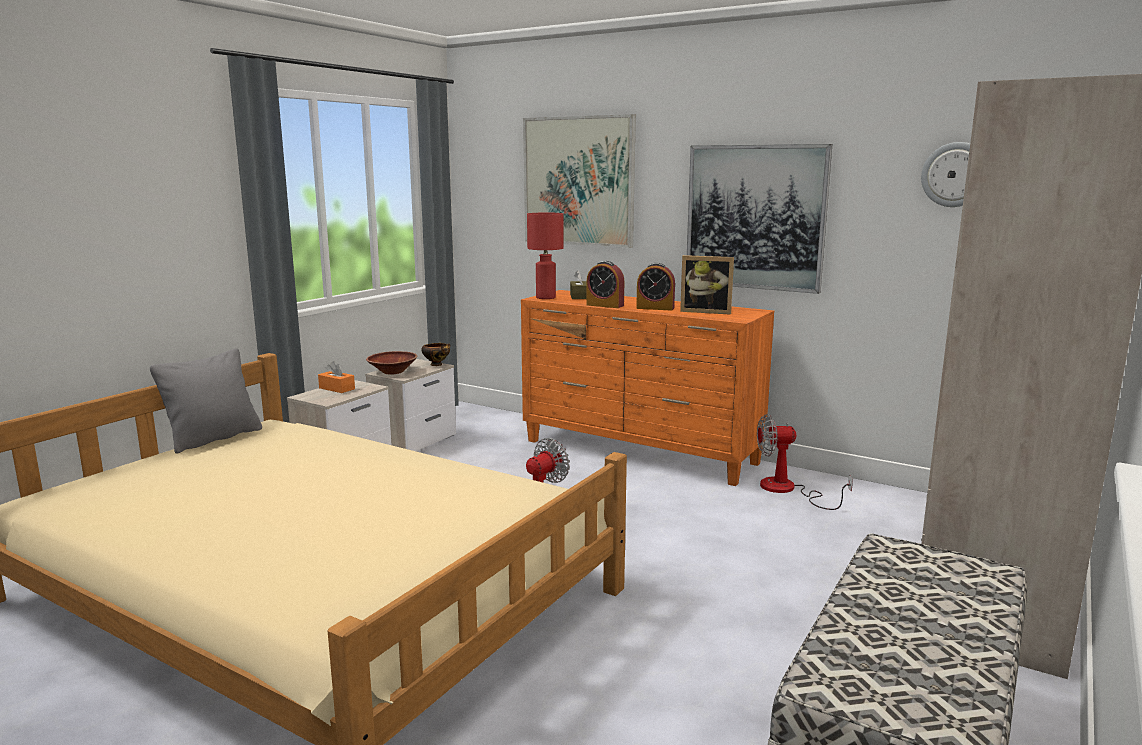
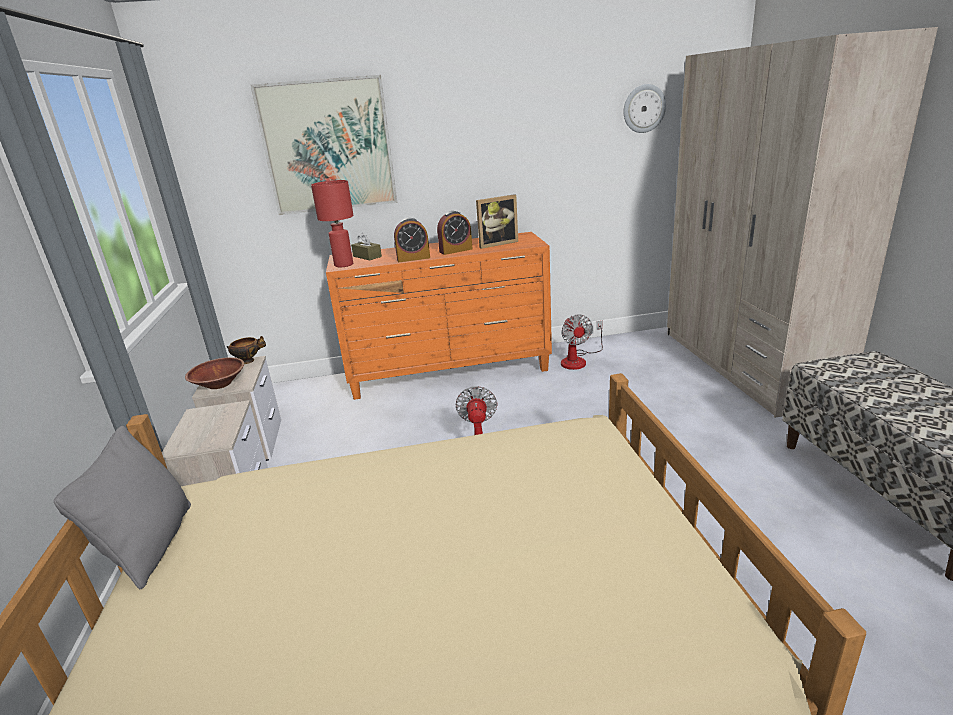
camera: 40 degrees left, 10 degrees up
orange tissue box [318,361,355,393] -> none
picture [687,144,832,294] -> none
fan [757,414,853,510] -> fan turned 60 degrees counterclockwise [561,314,603,370]

